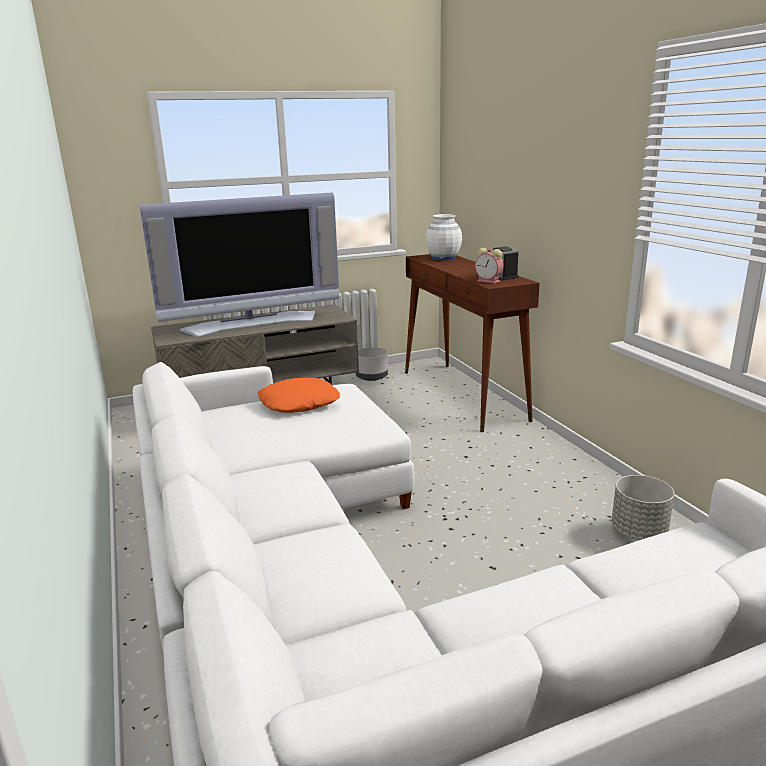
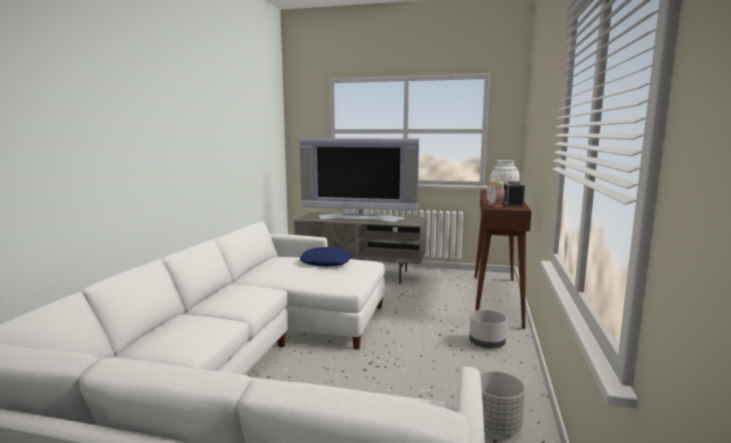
camera: 35 degrees right, 10 degrees down
orange pillow [258,378,340,413] -> blue pillow [300,247,352,267]
grey planter [356,347,388,381] -> grey planter moved to [469,310,507,349]

